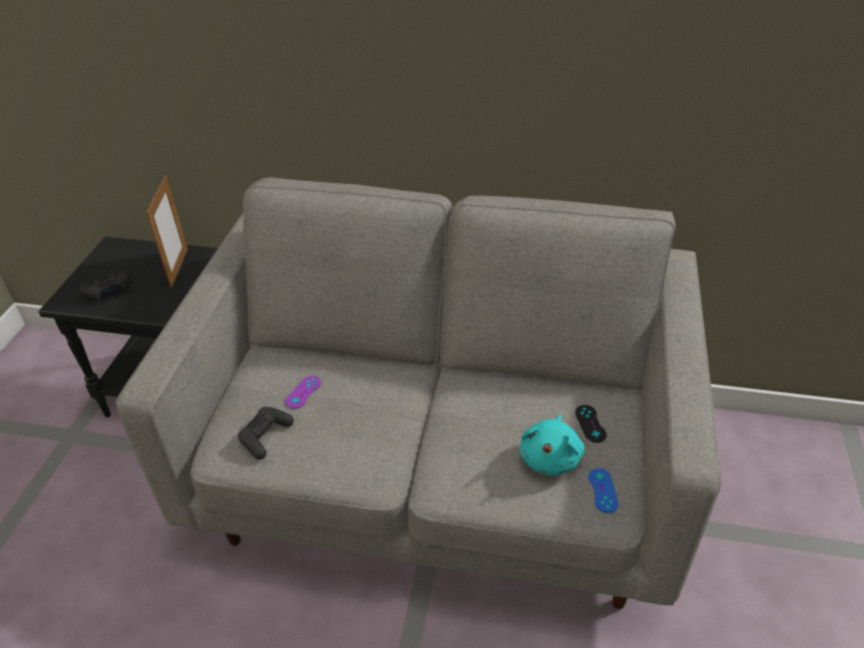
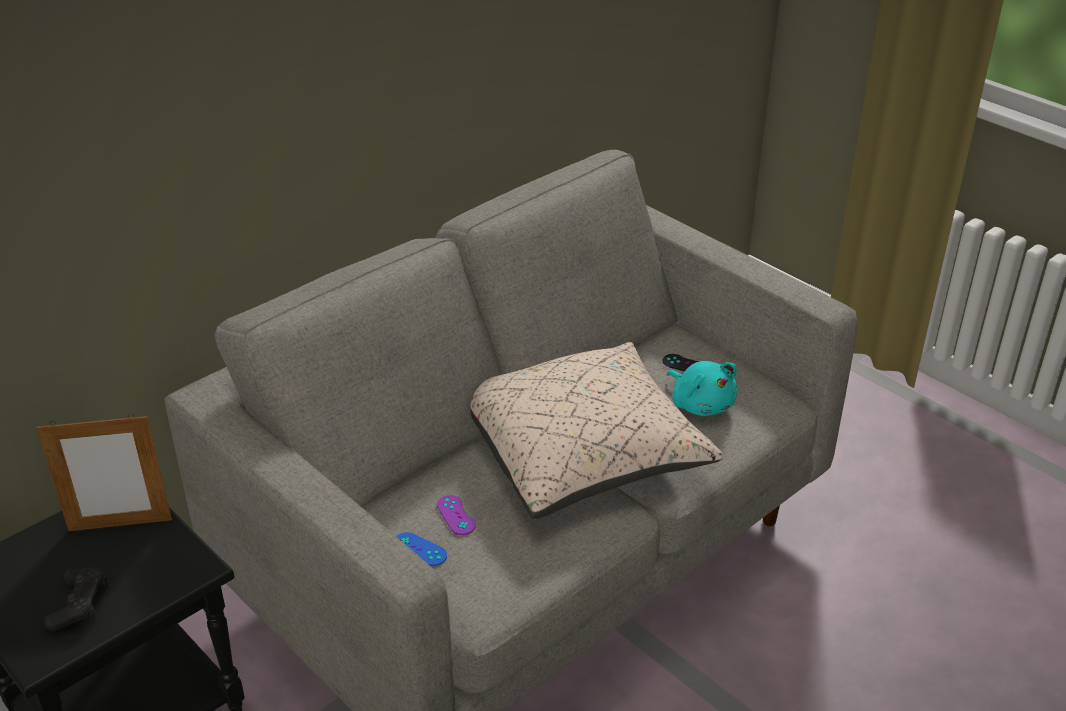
camera: 55 degrees left, 5 degrees down
picture frame [146,175,188,288] -> picture frame turned 135 degrees clockwise [37,413,172,531]
black game controller [238,407,294,459] -> none
blue game controller [588,468,619,513] -> blue game controller moved to [396,532,447,566]
none -> beige pillow [470,342,723,519]

